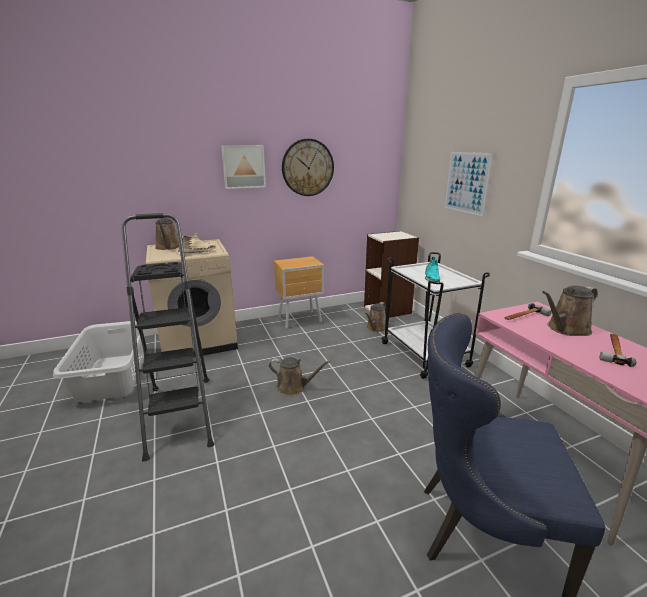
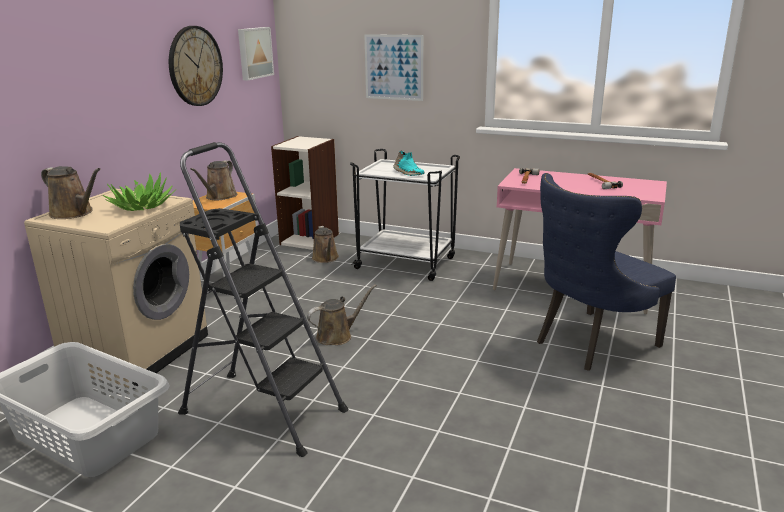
camera: 45 degrees left, 0 degrees up
beige shoe [178,233,216,253] -> potted plant [103,172,176,211]
picture [221,145,266,189] -> picture moved to [238,27,274,80]
brown watering can [542,286,598,336] -> brown watering can moved to [190,160,237,200]

